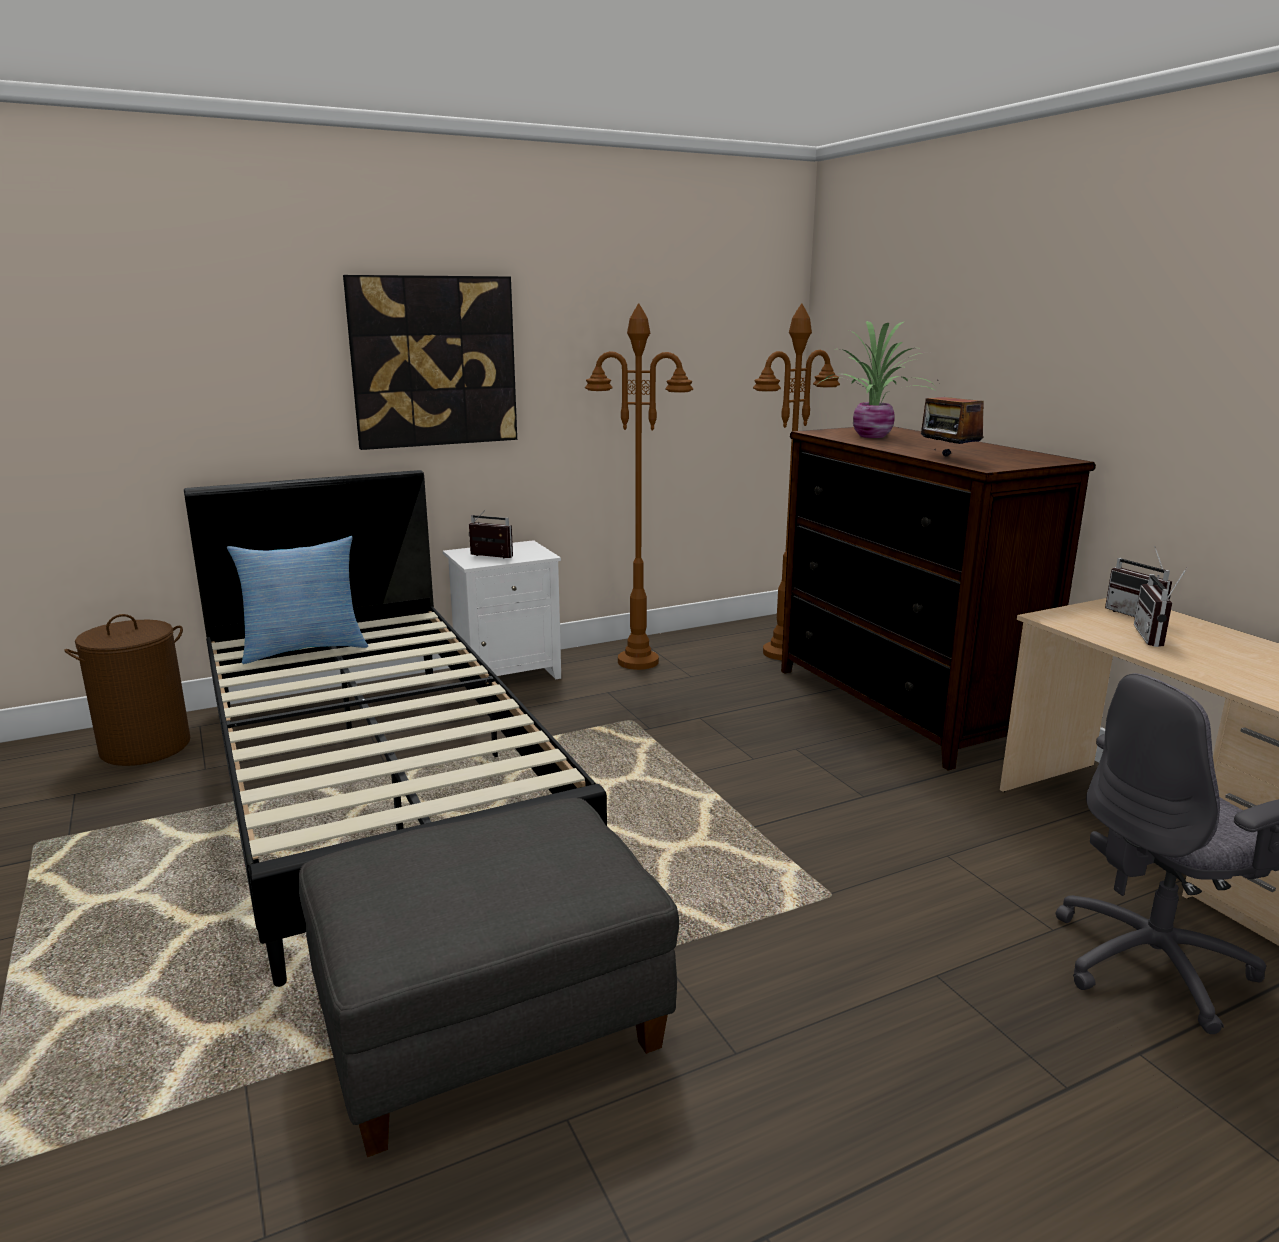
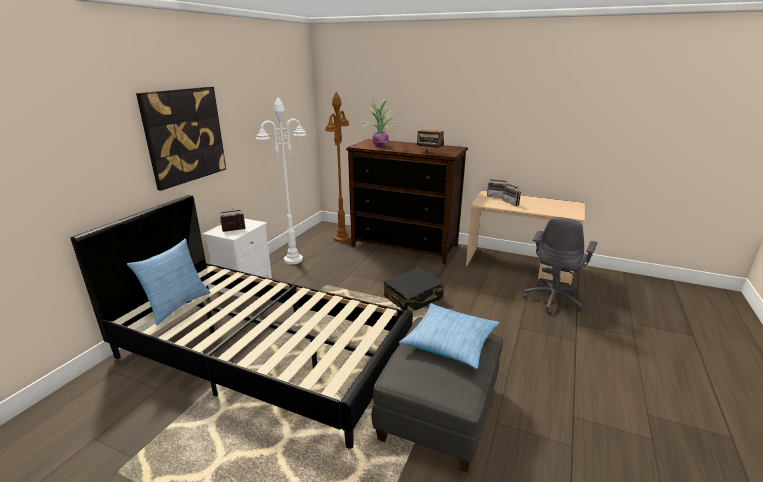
camera: 40 degrees left, 5 degrees up
brown laundry basket [64,614,190,766] -> none
brown floor lamp [585,303,693,670] -> white floor lamp [256,97,307,264]
none -> black suitcase [384,267,445,312]
none -> pillow [399,303,499,369]

